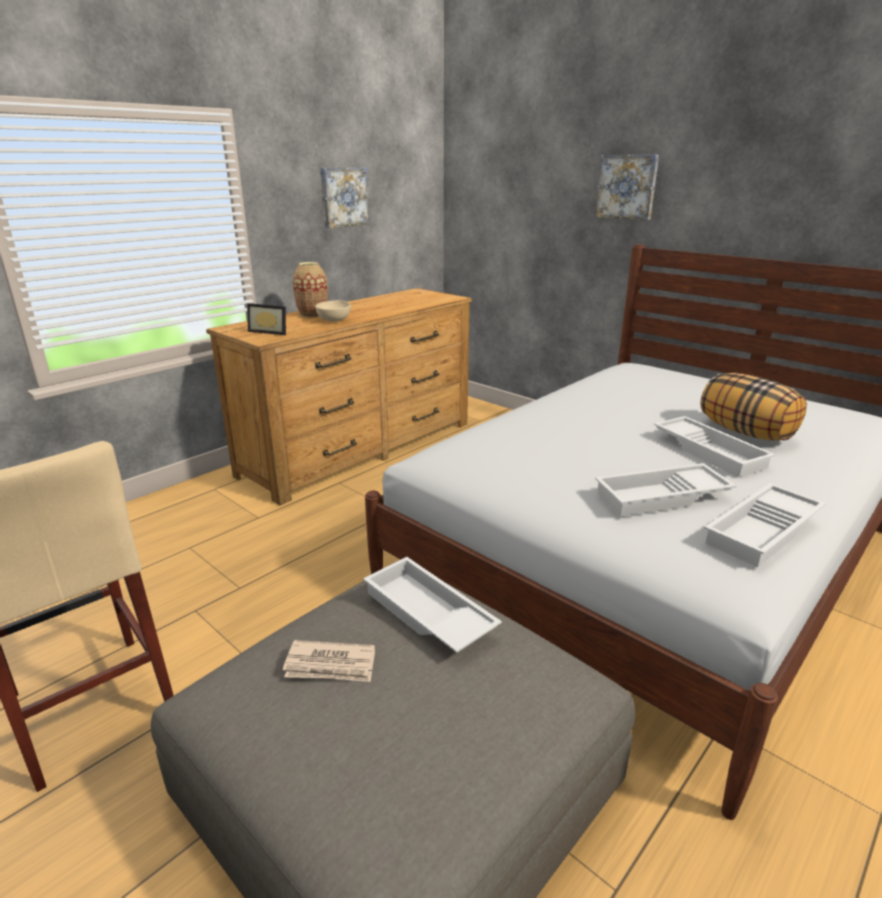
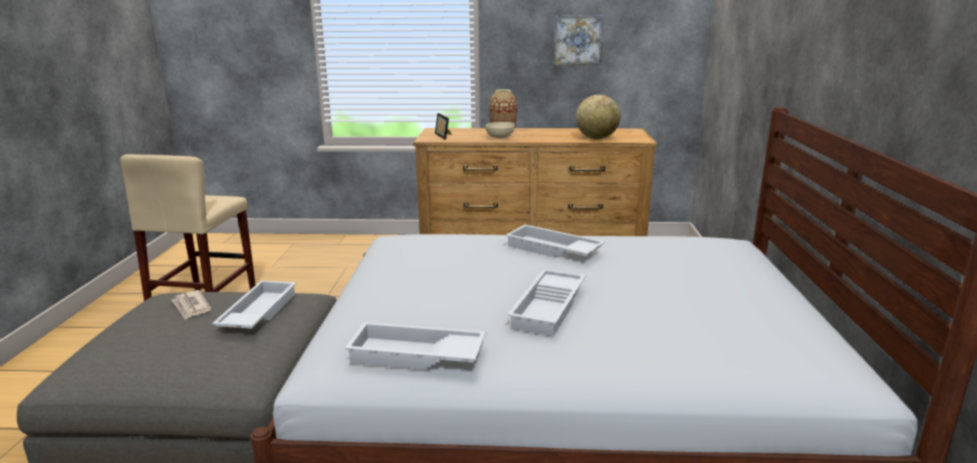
camera: 50 degrees right, 5 degrees down
picture [595,155,659,220] -> none
white tray [595,463,737,517] -> white tray moved to [505,225,605,258]
pillow [700,373,807,441] -> none
none -> globe [576,95,620,139]

